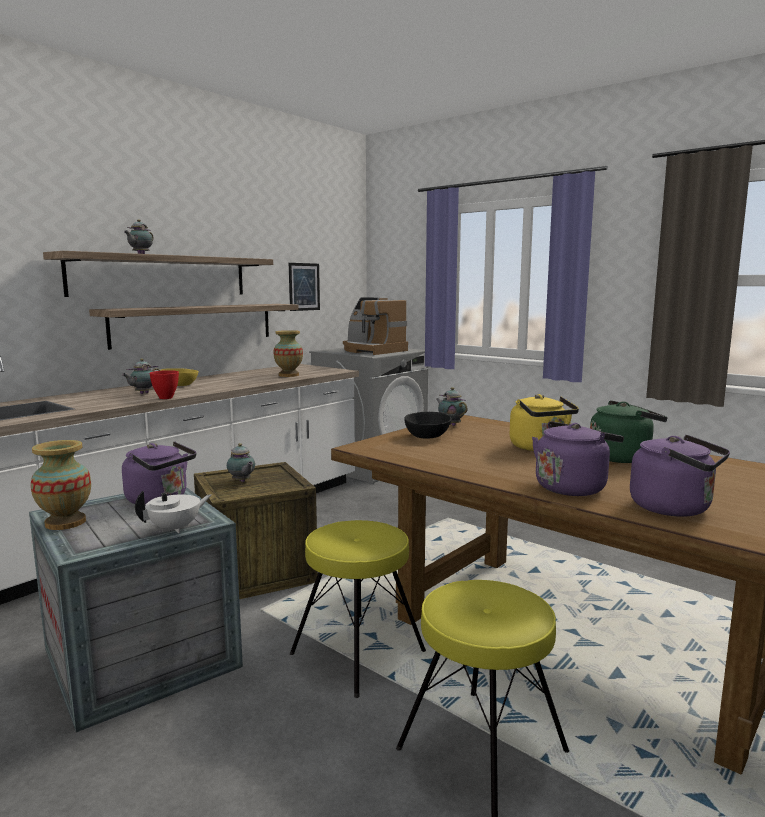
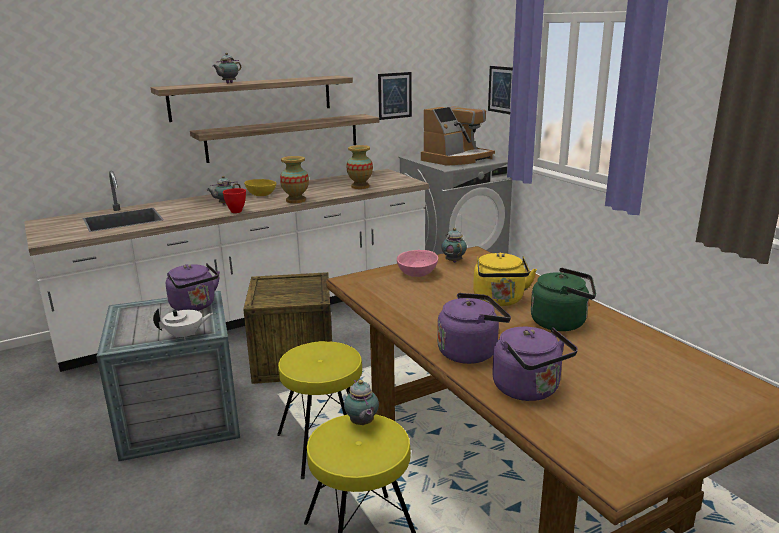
camera: 20 degrees right, 10 degrees up
vase [31,440,91,530] -> vase moved to [280,156,309,203]
teapot [227,443,255,482] -> teapot moved to [344,380,379,425]
coffee machine [343,297,408,355] -> coffee machine turned 105 degrees counterclockwise [421,106,495,166]
black bowl [404,412,452,439] -> pink bowl [397,250,438,277]
none -> picture [488,66,513,114]

